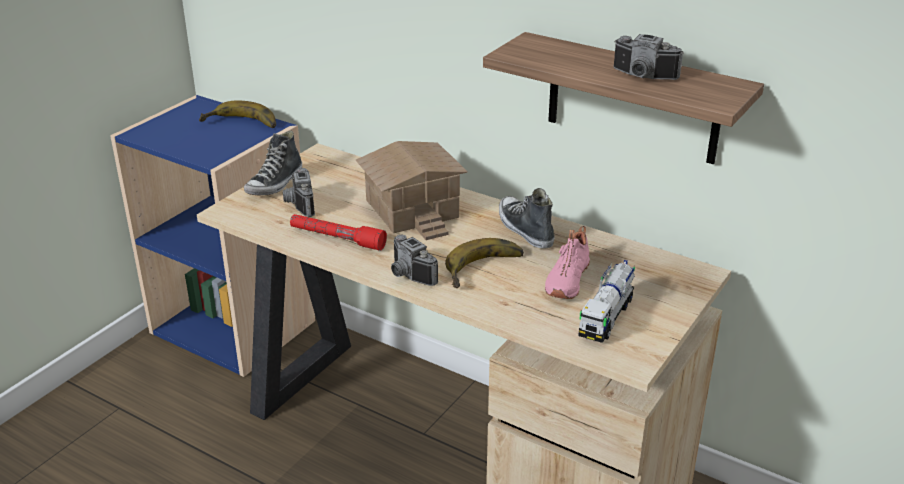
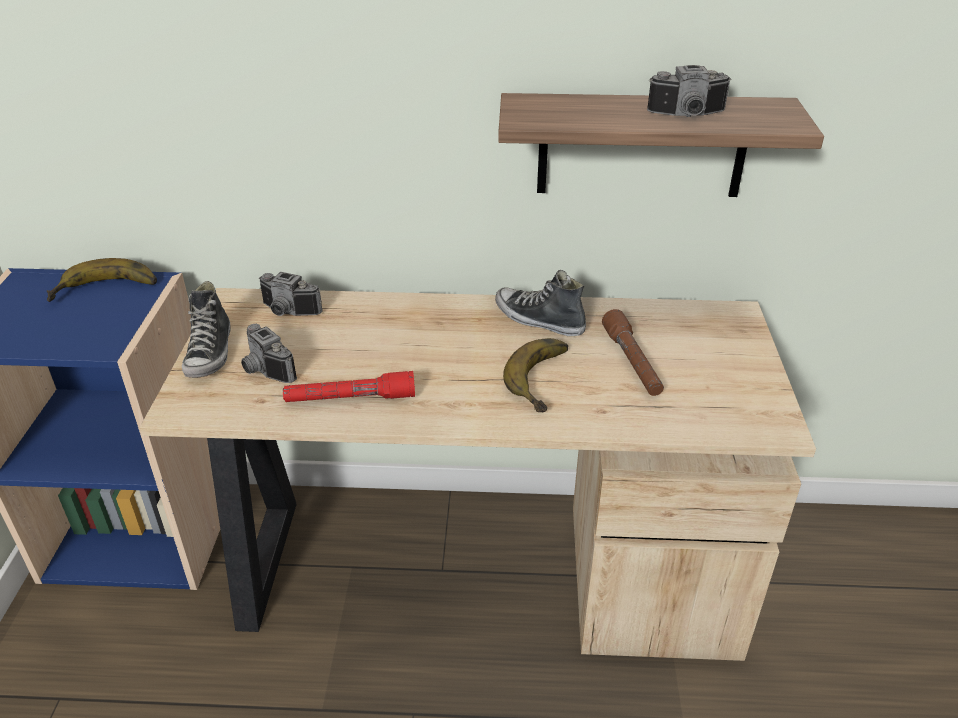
camera: 30 degrees left, 5 degrees up
toy house [356,141,468,240] -> none
camera [391,235,438,286] -> camera moved to [259,272,323,316]
pink shoe [545,226,590,299] -> brown flashlight [602,309,664,396]
toy truck [578,260,635,343] -> none

